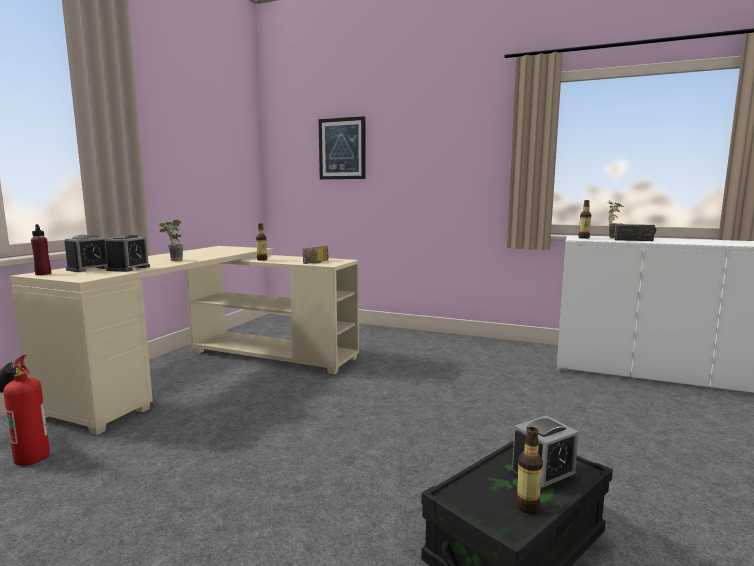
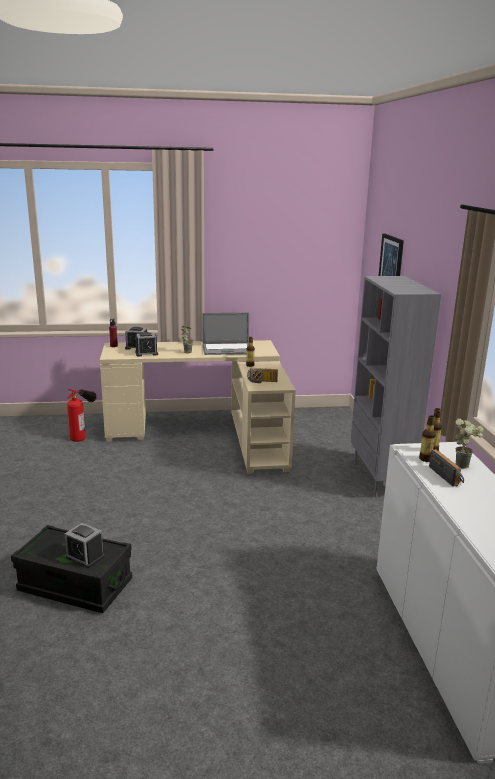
camera: 60 degrees right, 10 degrees up
bottle [516,427,543,514] -> bottle moved to [419,415,436,462]
none -> laptop [202,312,249,355]
none -> grey bookcase [351,276,441,497]

